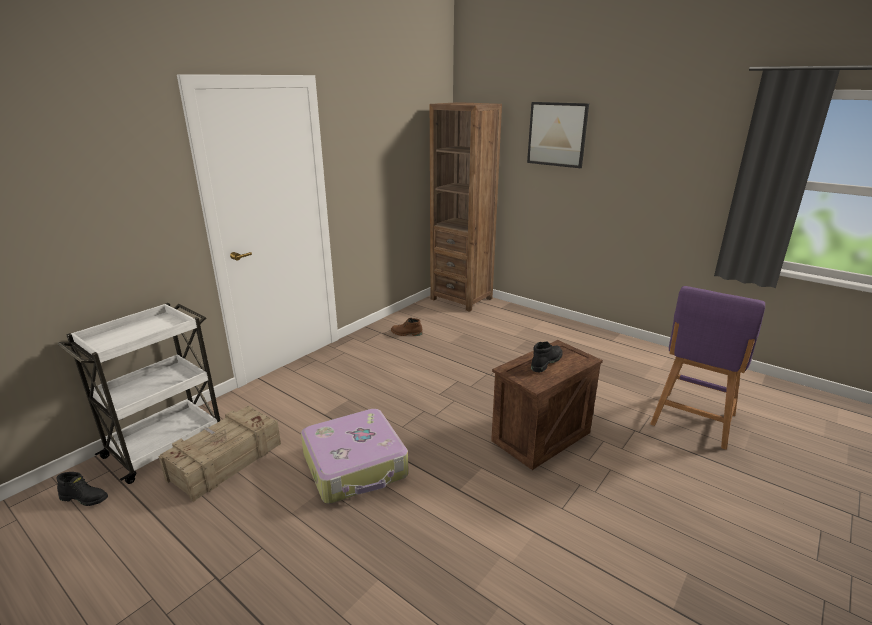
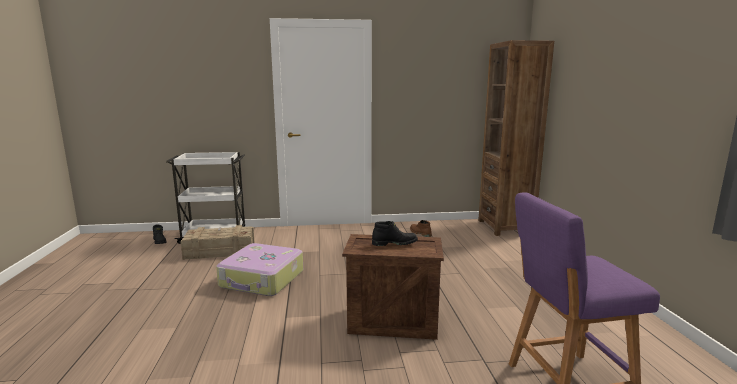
camera: 45 degrees right, 10 degrees down
picture [527,102,589,168] -> none

